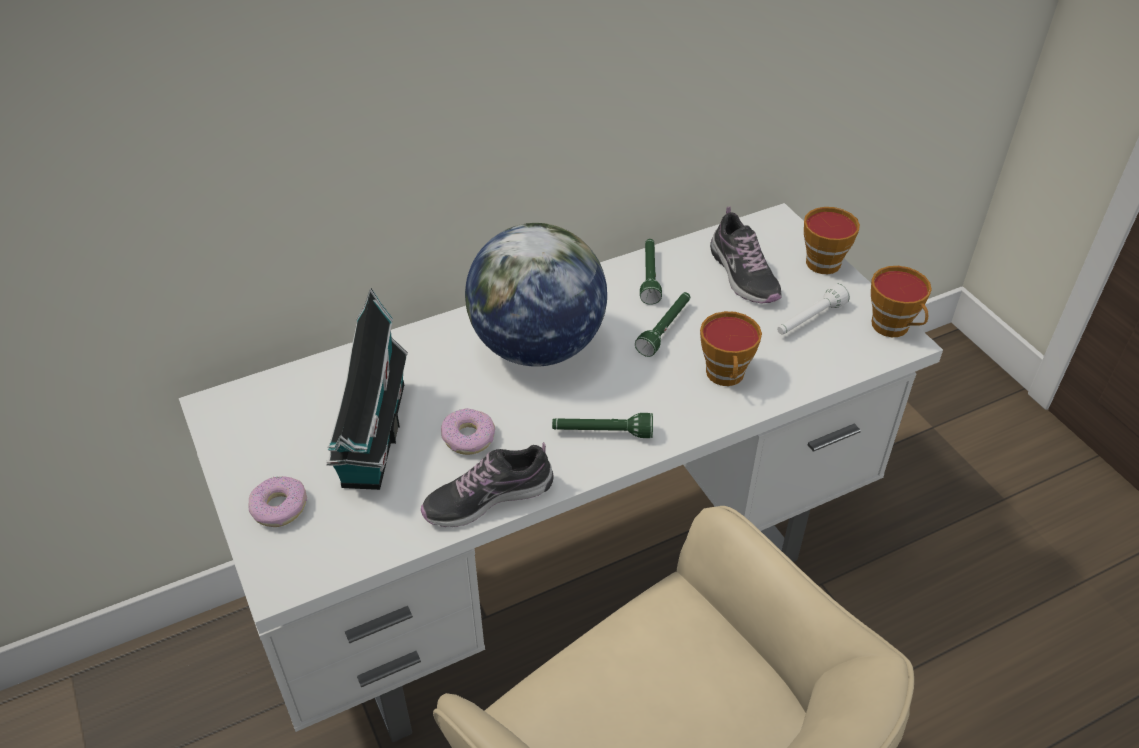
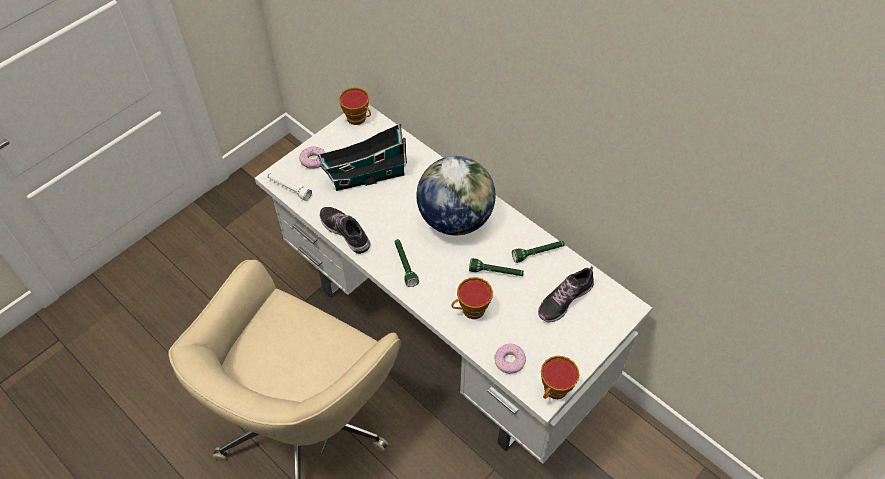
camera: 70 degrees right, 10 degrees up
donut [441,408,495,455] -> donut moved to [494,344,526,374]
white flashlight [777,284,850,334] -> white flashlight moved to [267,173,312,201]
cup [804,207,860,274] -> cup moved to [339,87,371,125]

